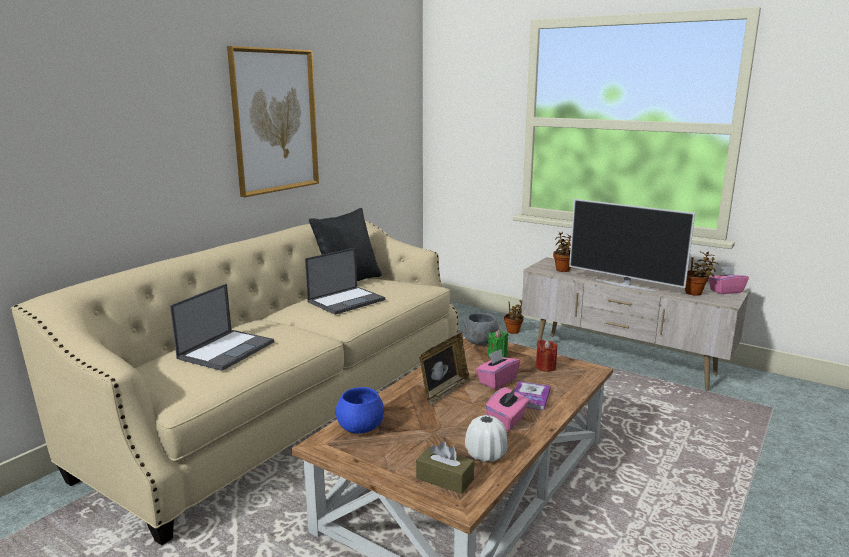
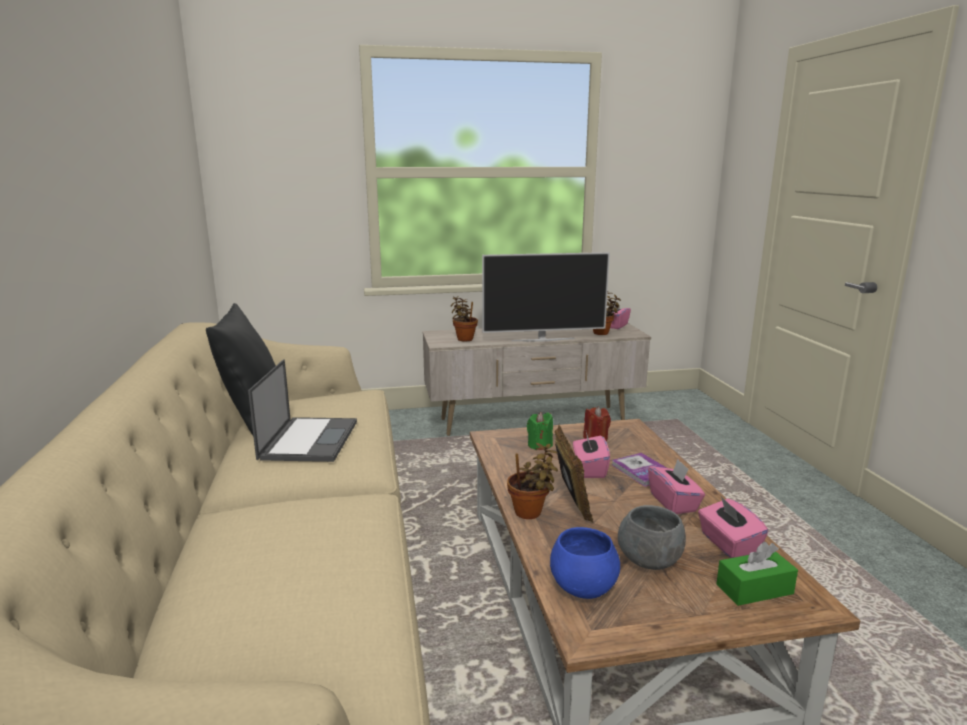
camera: 45 degrees left, 0 degrees up
laptop [170,284,274,371] -> none
picture [227,46,319,197] -> none
brown tissue box [416,441,474,494] -> green tissue box [716,542,798,606]
grey bowl [463,313,499,345] -> grey bowl moved to [618,505,686,570]
white vase [465,415,507,462] -> pink tissue box [698,497,768,558]
potted plant [504,300,524,334] -> potted plant moved to [507,443,558,519]

